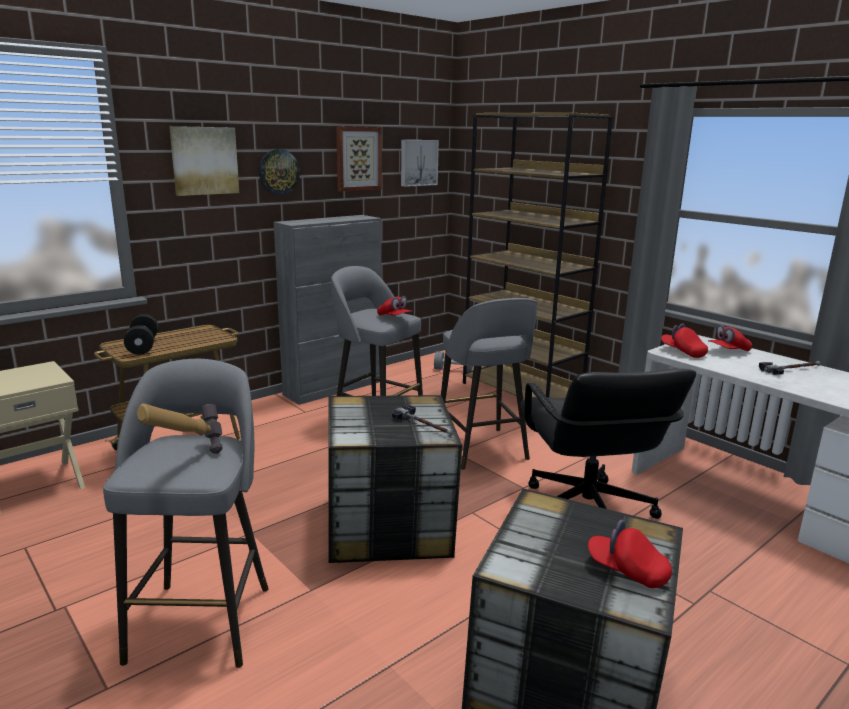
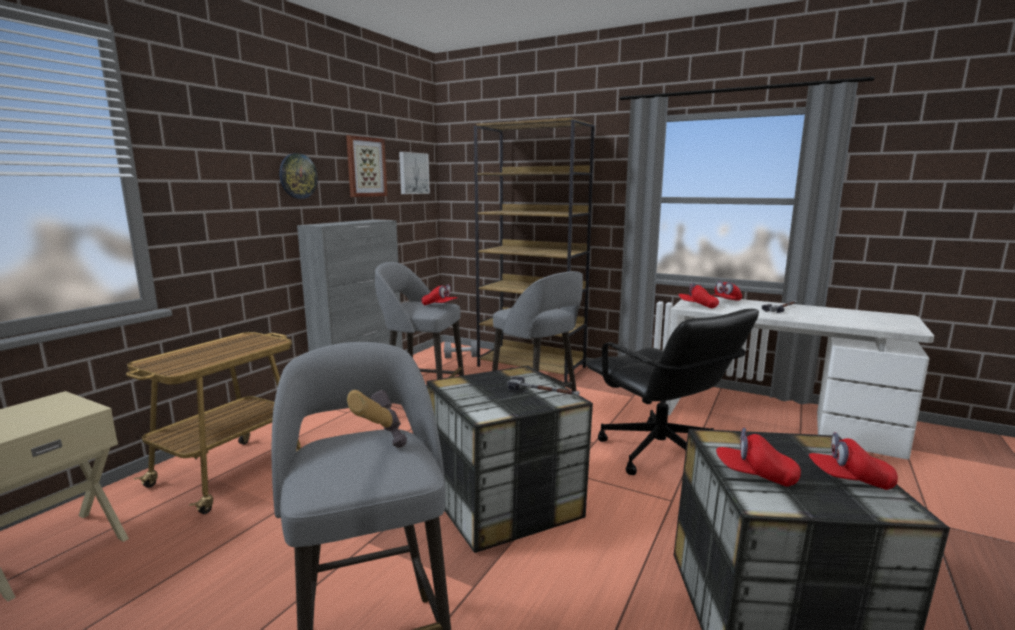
camera: 20 degrees left, 5 degrees down
black dumbbell [124,314,158,355] -> none
picture [169,126,239,196] -> none
none -> red cap [716,427,801,487]

